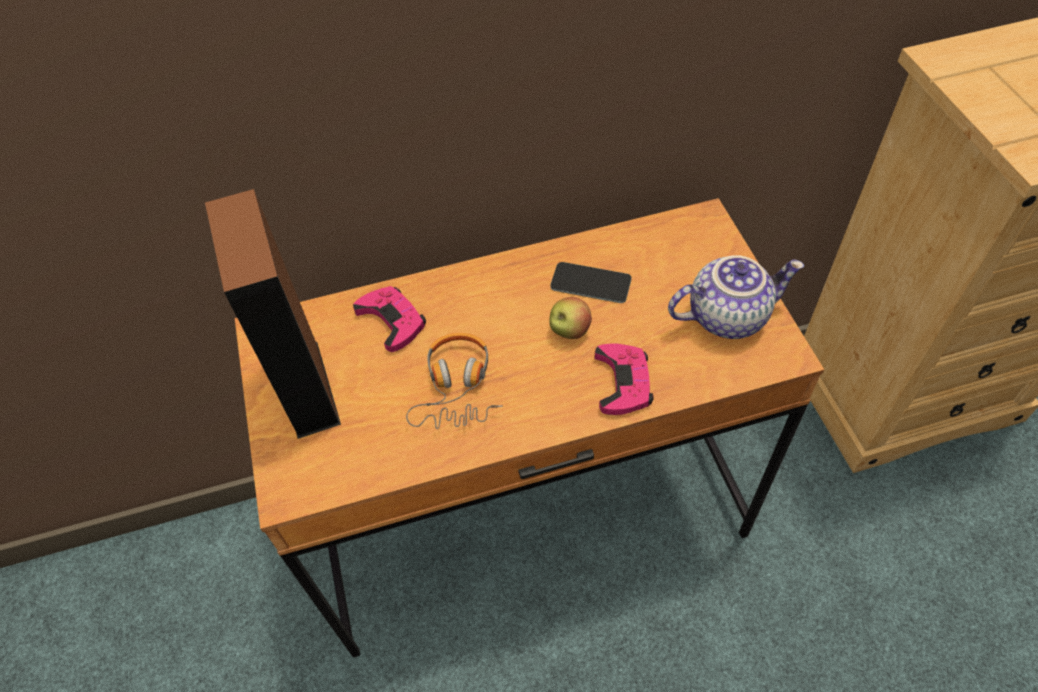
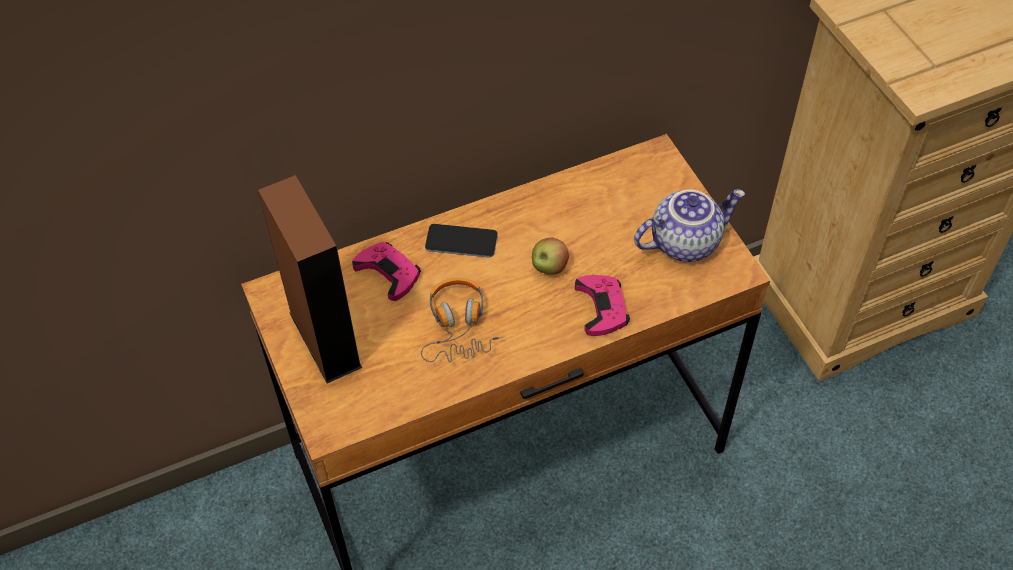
camera: 10 degrees left, 0 degrees up
phone [550,262,632,303] -> phone moved to [425,224,498,257]

